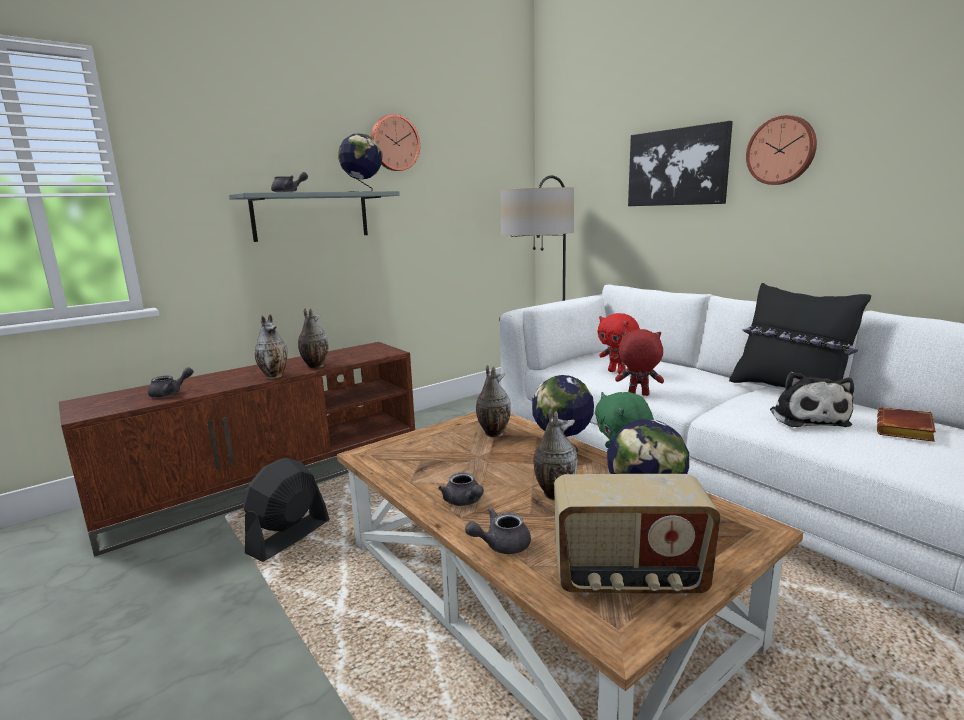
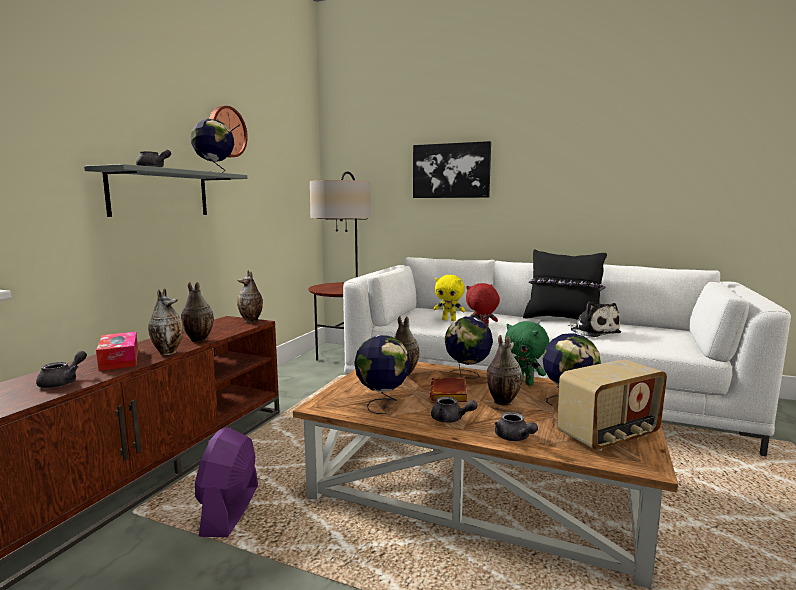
camera: 30 degrees left, 5 degrees down
black fan [243,458,329,562] -> purple fan [195,427,258,537]
grey teapot [465,507,531,554] -> grey teapot turned 60 degrees counterclockwise [494,412,538,441]
red plush toy [598,313,640,374] -> yellow plush toy [433,275,465,321]
wall clock [746,115,817,185] -> none
brown book [877,407,936,442] -> brown book moved to [430,377,467,402]
none -> tissue box [96,332,138,371]
none -> vase [237,271,263,323]
none -> globe [355,335,410,414]

